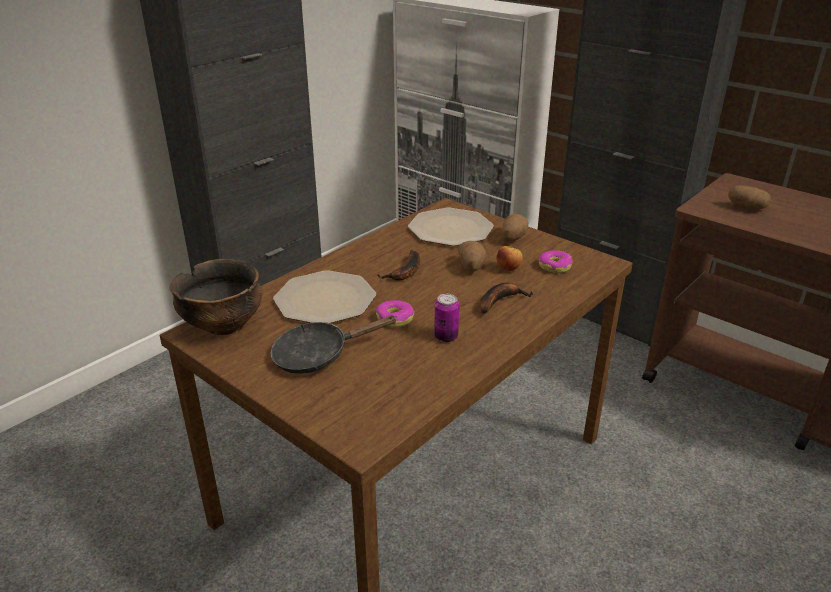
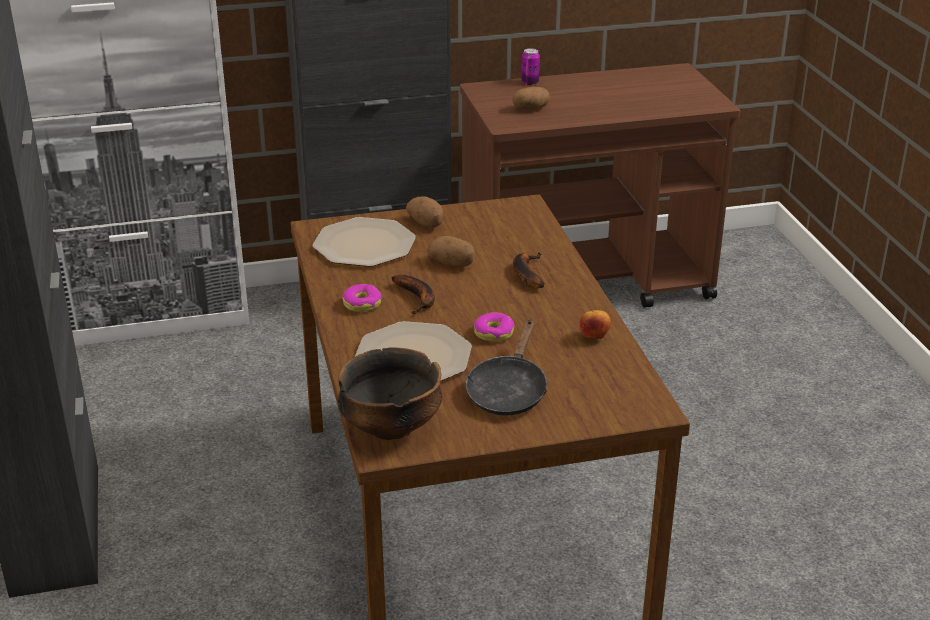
camera: 55 degrees left, 0 degrees up
can [434,294,459,342] -> can moved to [522,48,540,85]
apple [497,246,523,271] -> apple moved to [580,310,611,339]
donut [539,250,572,273] -> donut moved to [342,284,381,312]

